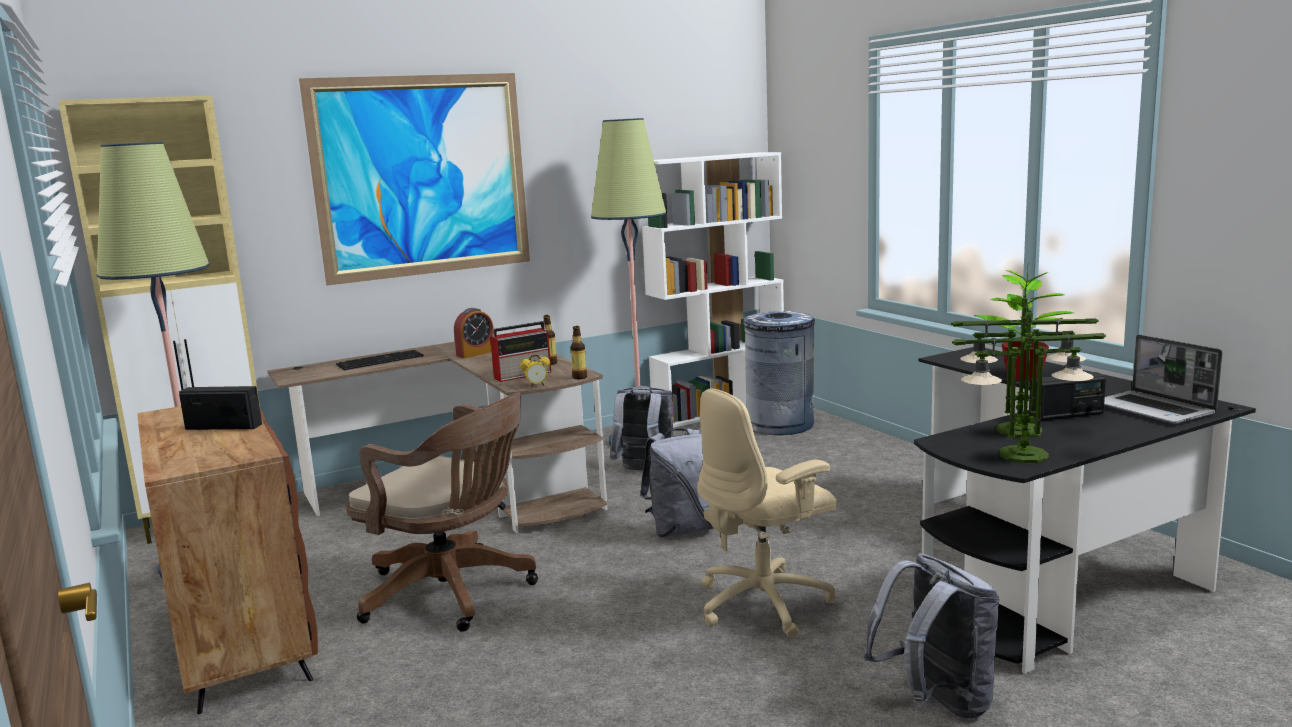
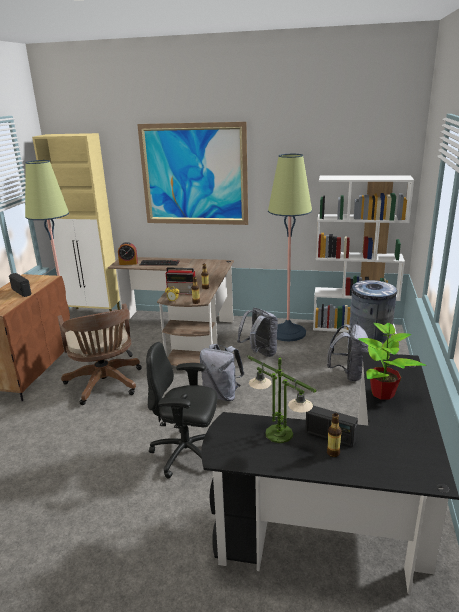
camera: 40 degrees right, 10 degrees up
alarm clock [454,308,494,358] -> alarm clock moved to [118,242,138,265]
beige office chair [697,388,837,638] -> black office chair [146,342,217,479]
grey backpack [863,554,1000,719] -> grey backpack moved to [327,324,368,382]
table lamp [952,310,1106,463] -> none
laptop [1104,335,1222,424] -> none
none -> bottle [327,413,342,457]

